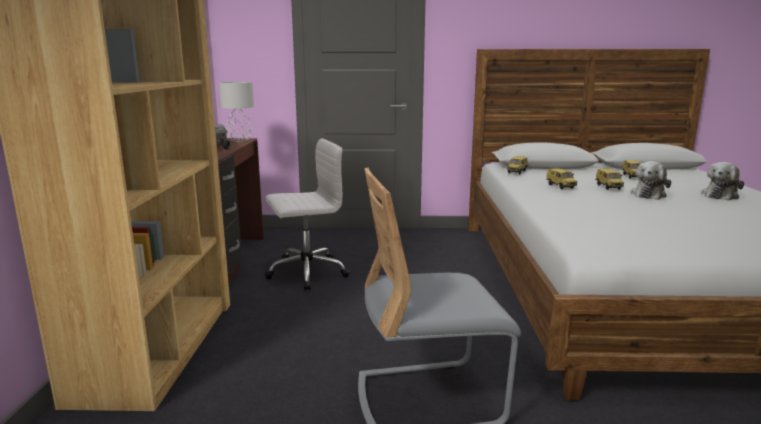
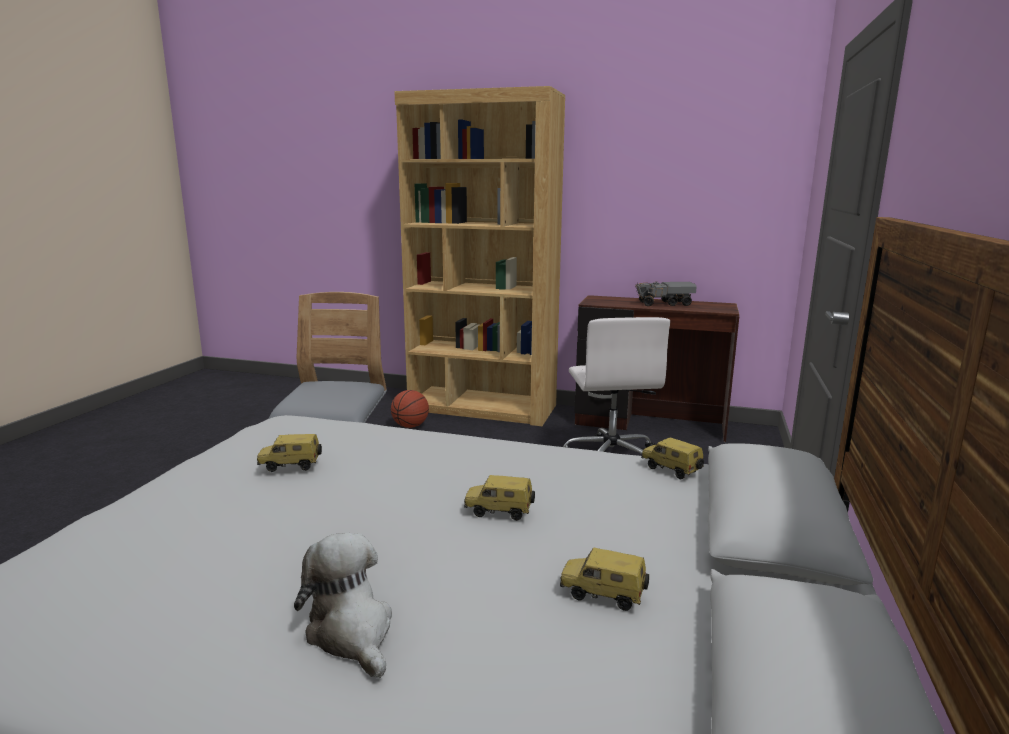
camera: 105 degrees right, 0 degrees up
grey table lamp [219,82,254,141] -> none
toy car [546,168,577,189] -> toy car moved to [257,434,322,472]
plush toy [630,161,671,200] -> none
none -> basketball [391,390,429,428]

